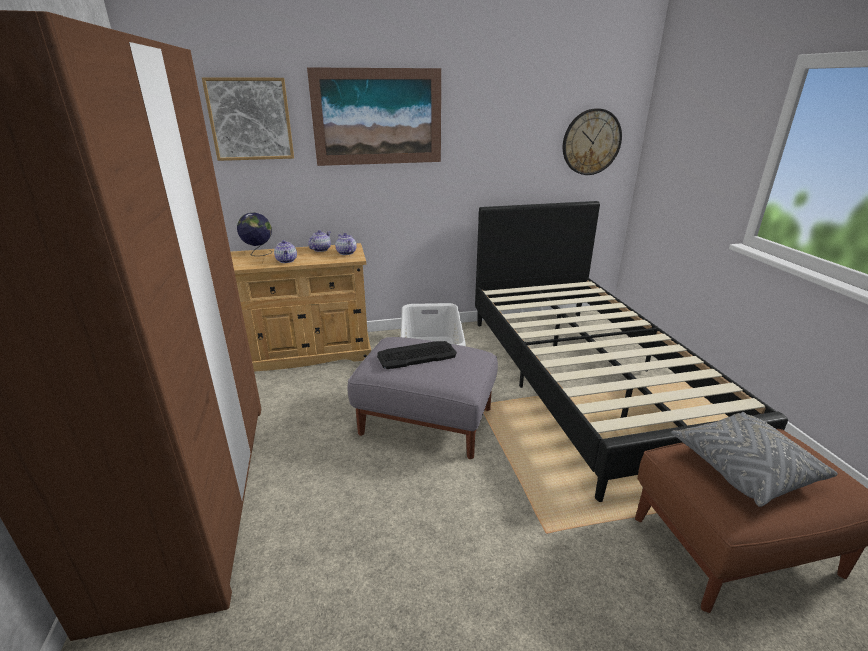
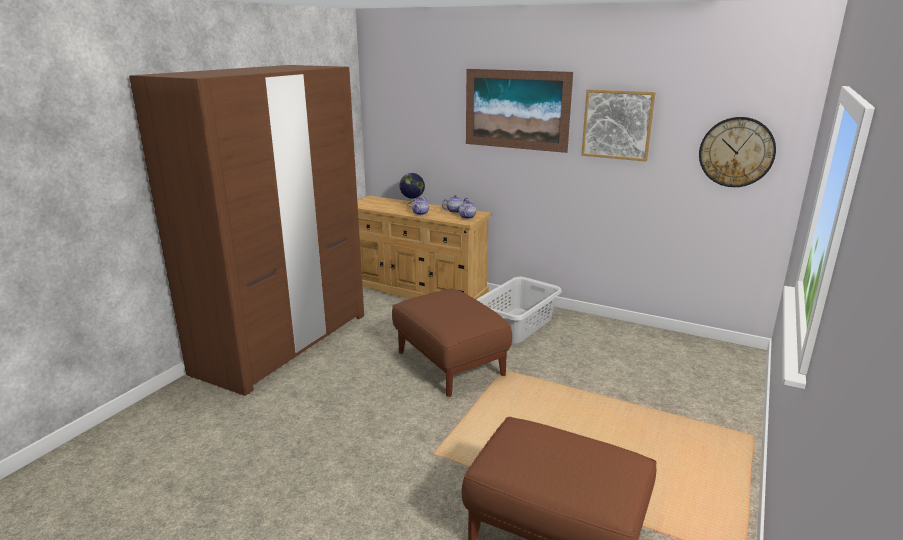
camera: 40 degrees right, 5 degrees down
picture [202,77,294,161] -> picture moved to [581,89,656,161]
grey ottoman [348,337,498,459] -> brown ottoman [392,289,512,397]
keyboard [377,341,457,369] -> none
black bed [475,201,788,502] -> none
grey pillow [671,412,838,507] -> none

